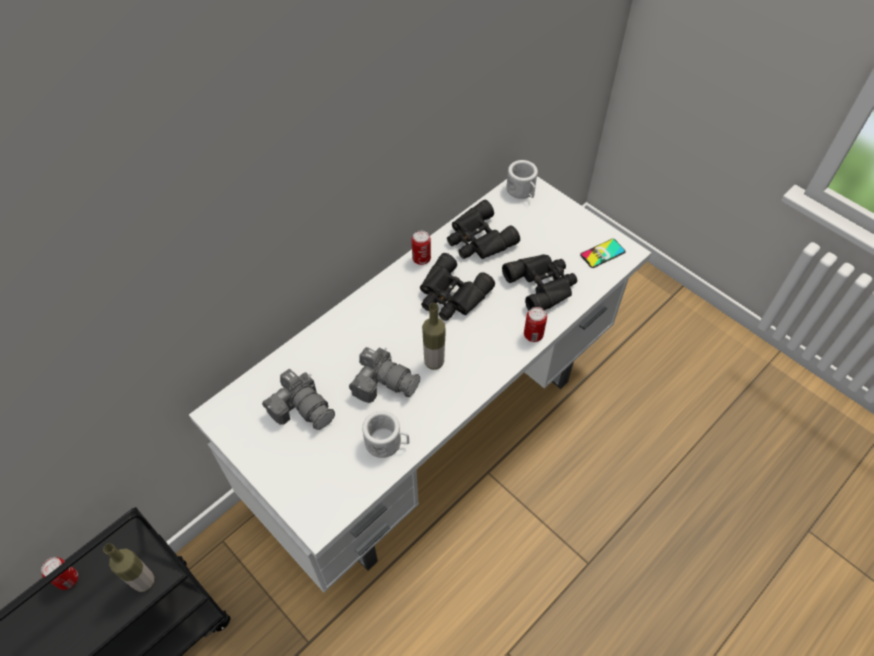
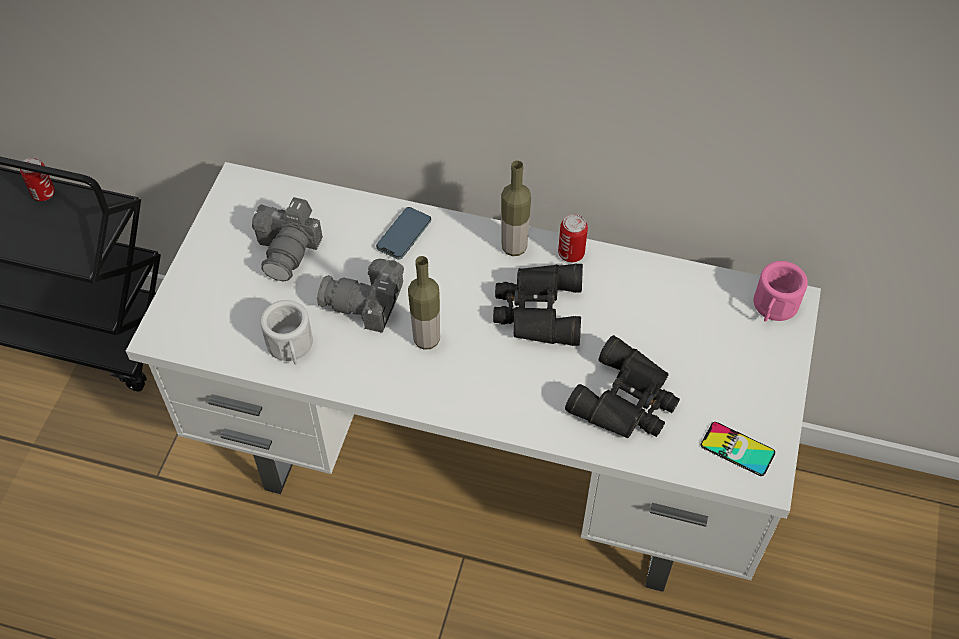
camera: 60 degrees right, 0 degrees up
bottle [103,543,155,592] -> bottle moved to [501,160,531,256]
camera [349,347,420,403] -> camera turned 105 degrees clockwise [317,257,404,333]
black binoculars [447,200,520,259] -> none
white mug [506,160,538,199] -> pink mug [754,261,808,321]
can [524,307,547,342] -> none
none -> phone [376,207,431,260]

